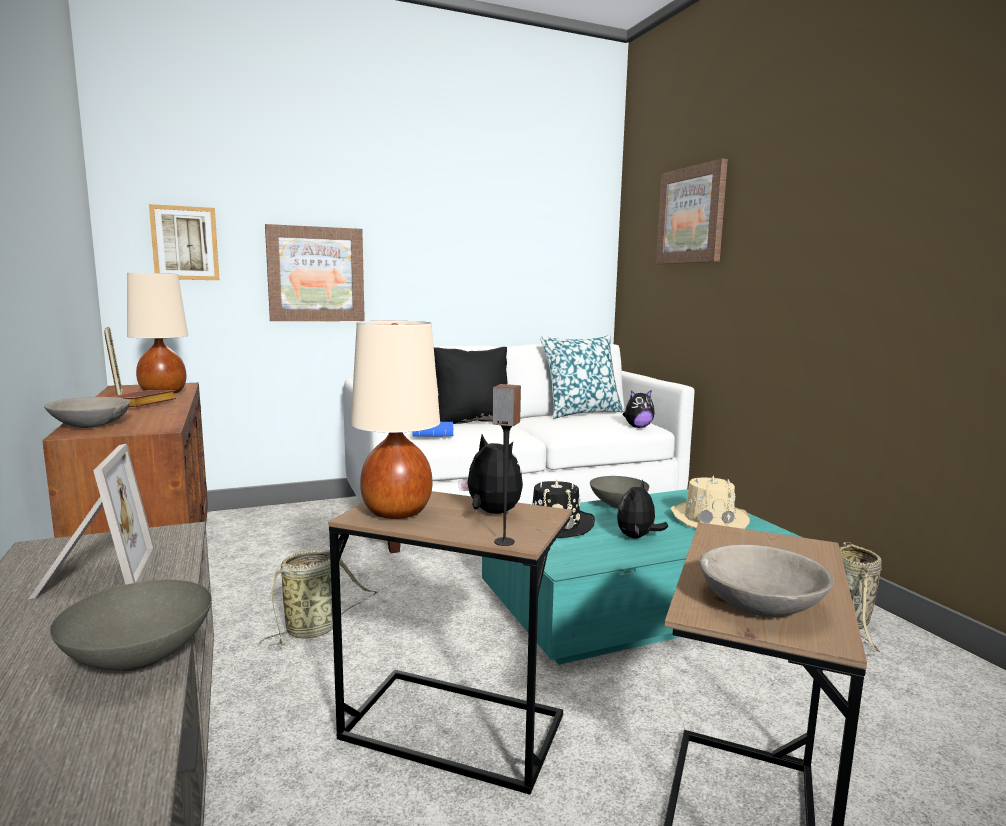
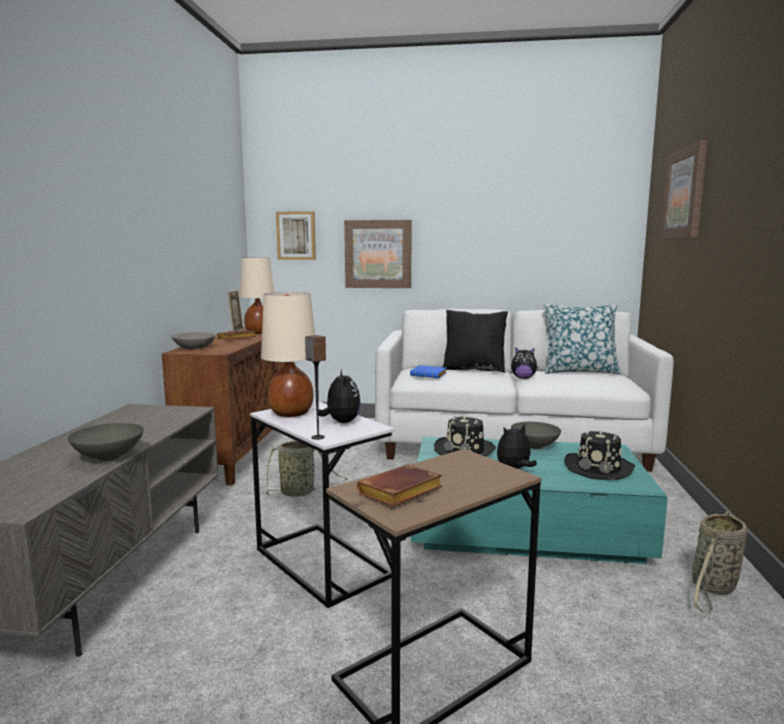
camera: 30 degrees right, 0 degrees up
picture frame [29,444,155,599] -> none
brown side table [328,491,572,795] -> white side table [250,400,395,608]
plush toy [623,390,655,428] -> plush toy moved to [511,347,539,379]
beige hat [671,475,750,529] -> black hat [564,431,635,480]
grey bowl [699,544,834,617] -> brown book [357,464,442,507]

